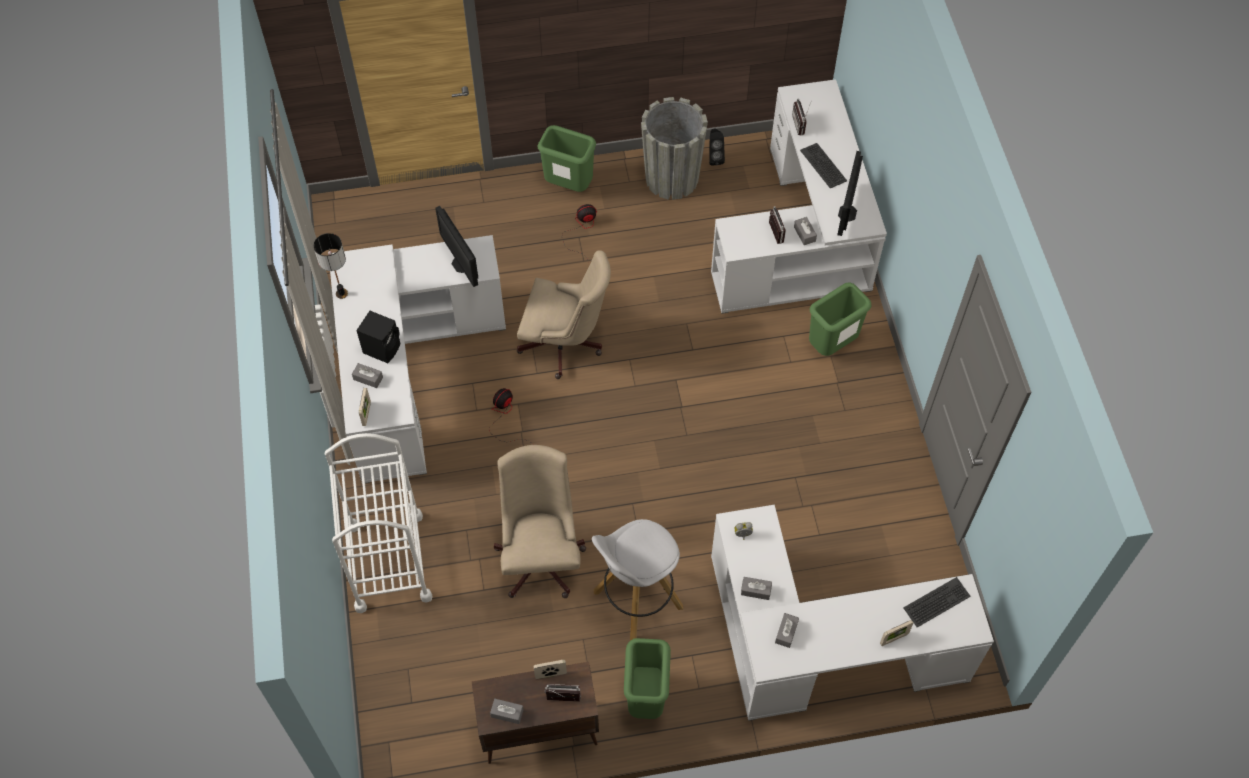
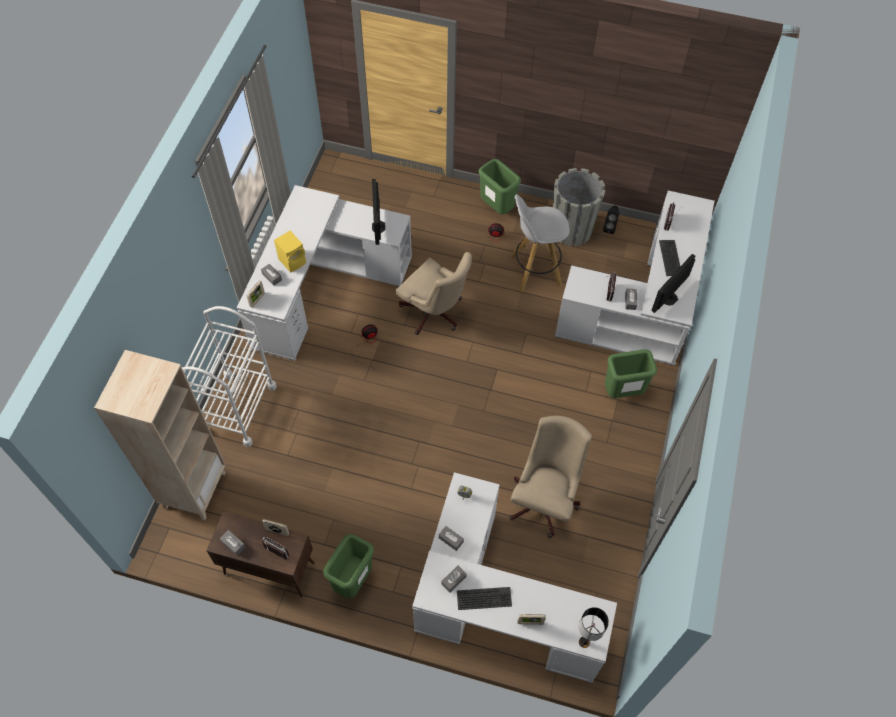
camera: 25 degrees right, 0 degrees up
table lamp [314,233,348,299] -> table lamp moved to [579,607,609,648]
black speaker [356,311,401,364] -> yellow speaker [274,231,306,273]
beige office chair [494,445,586,598] -> beige office chair moved to [509,416,592,538]
white stool [592,519,683,641] -> white stool moved to [511,194,570,292]
keyboard [903,577,971,627] -> keyboard moved to [457,587,512,610]
none -> beige bookcase [94,350,226,520]

